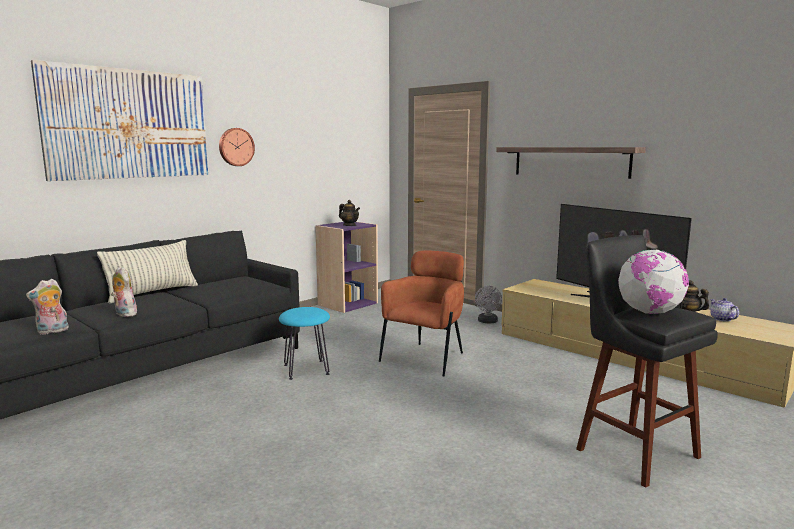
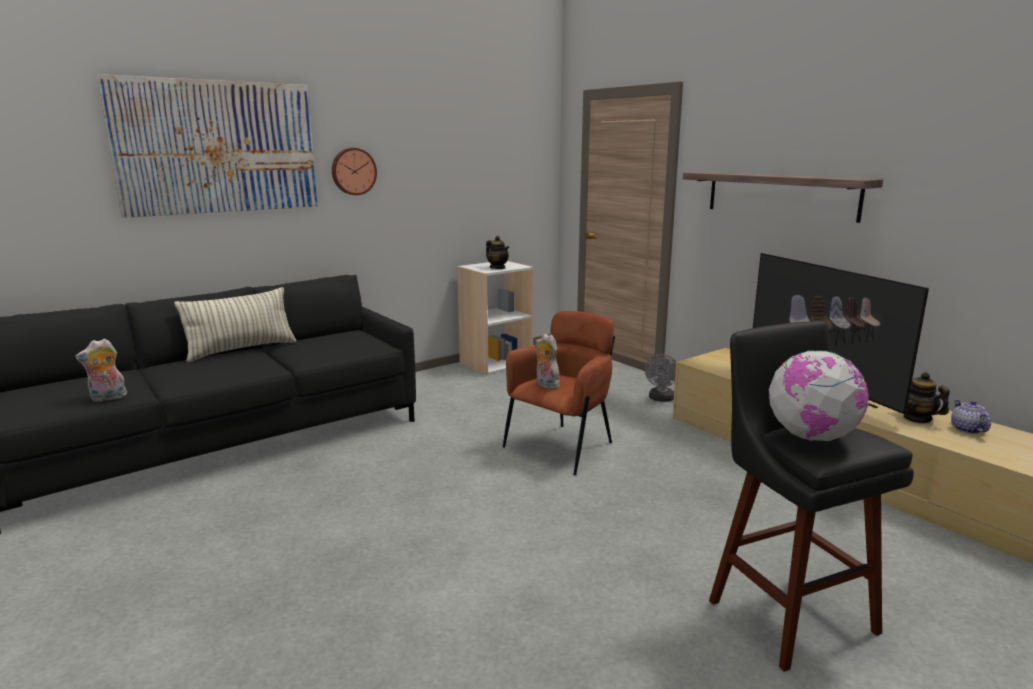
camera: 10 degrees right, 5 degrees up
plush toy [111,267,137,317] -> plush toy moved to [535,333,561,389]
turquoise stool [279,307,330,380] -> none
purple bookcase [315,222,378,313] -> white bookcase [457,261,534,375]

